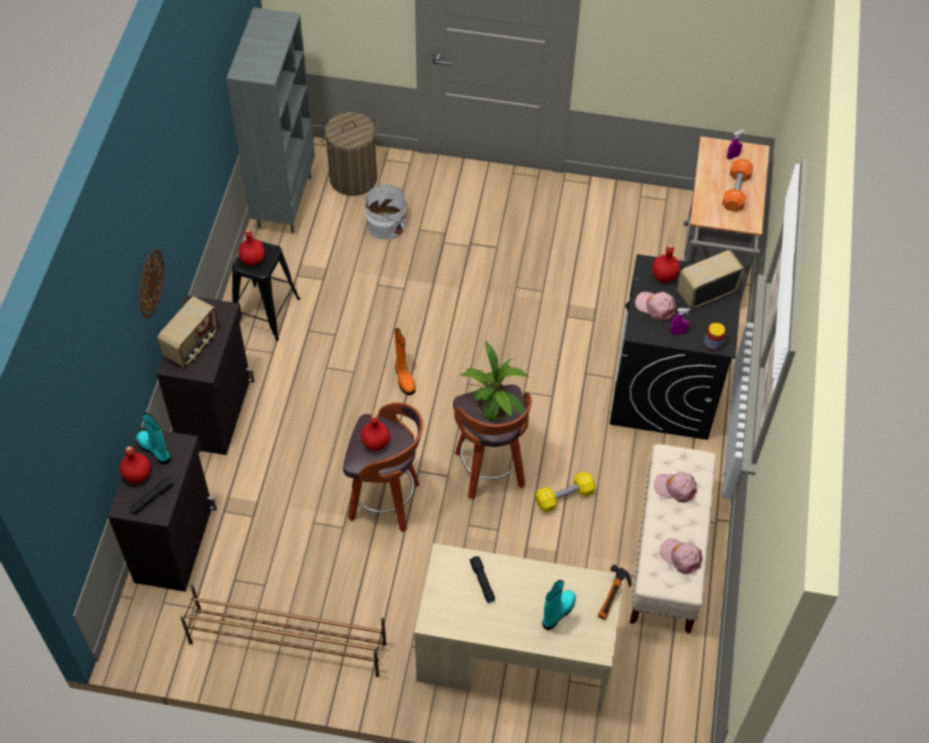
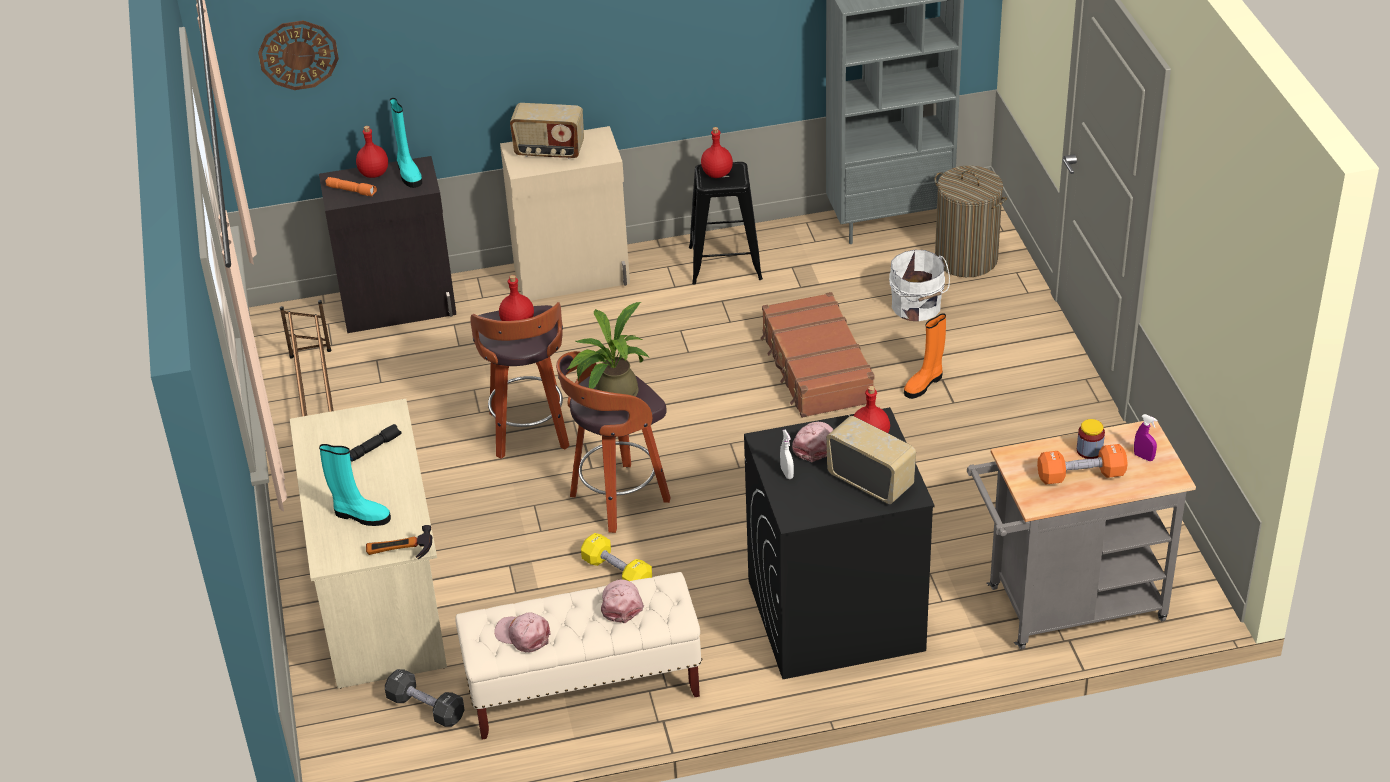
camera: 70 degrees right, 15 degrees down
black flashlight [130,478,174,515] -> orange flashlight [325,177,377,196]
turquoise boot [136,413,170,465] -> turquoise boot turned 135 degrees clockwise [390,98,422,188]
wall clock [140,249,164,318] -> wall clock moved to [258,20,339,90]
black cabinet [157,295,255,455] -> beige cabinet [500,126,630,301]
orange boot [395,328,415,395] -> orange boot moved to [904,313,946,399]
pink cap [660,539,703,574] -> pink cap turned 75 degrees counterclockwise [494,612,550,652]
purple spray bottle [670,308,690,335] -> white spray bottle [780,430,794,479]
jar [704,323,726,351] -> jar moved to [1077,419,1105,459]
none -> black dumbbell [385,669,464,727]
none -> brown suitcase [761,292,875,418]

